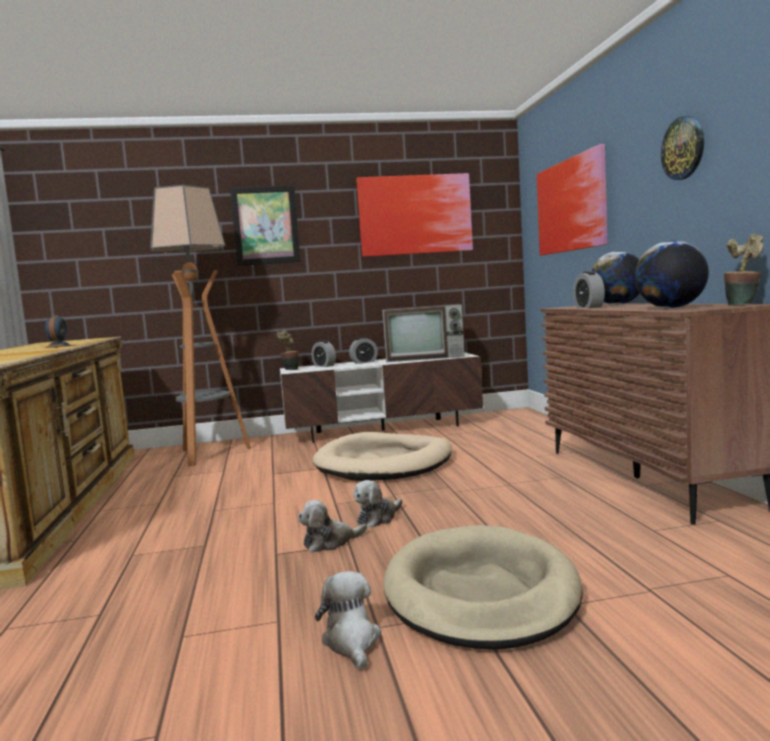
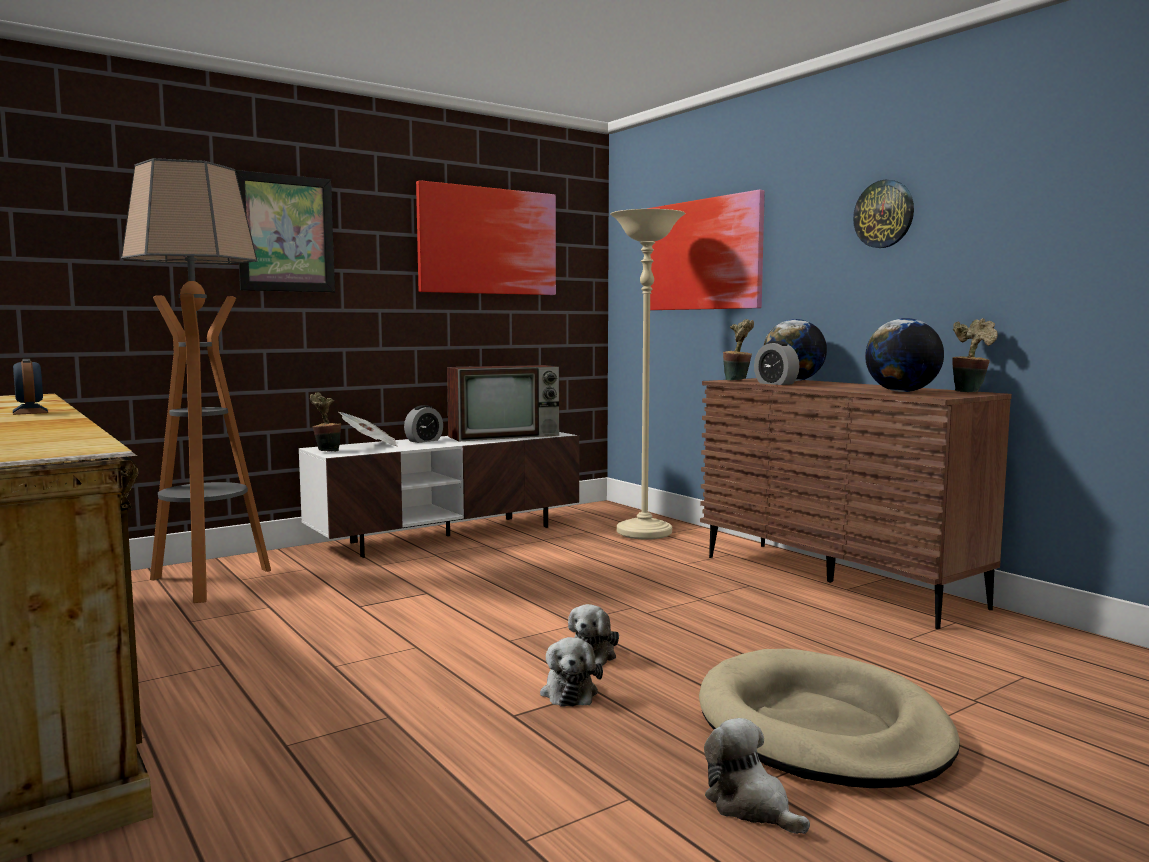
camera: 25 degrees left, 0 degrees up
plush toy [298,500,367,553] -> plush toy turned 45 degrees counterclockwise [540,637,603,707]
alarm clock [311,340,336,367] -> newspaper [339,412,398,446]
beige dog bed [313,432,452,481] -> none
none -> beige floor lamp [610,209,685,540]
none -> potted plant [723,319,754,380]

